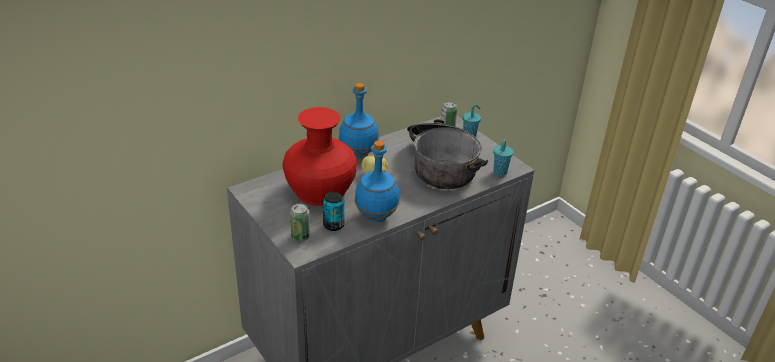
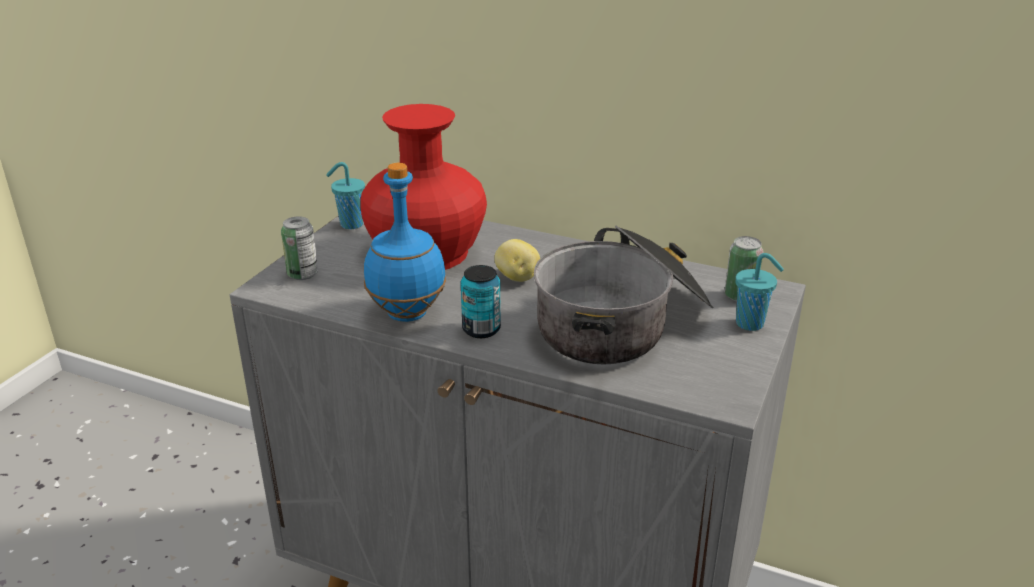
camera: 60 degrees right, 5 degrees down
can [323,192,344,231] -> can moved to [461,265,501,338]
blue bottle [339,83,379,159] -> none
turquoise cup [493,139,513,176] -> turquoise cup moved to [326,162,365,229]

